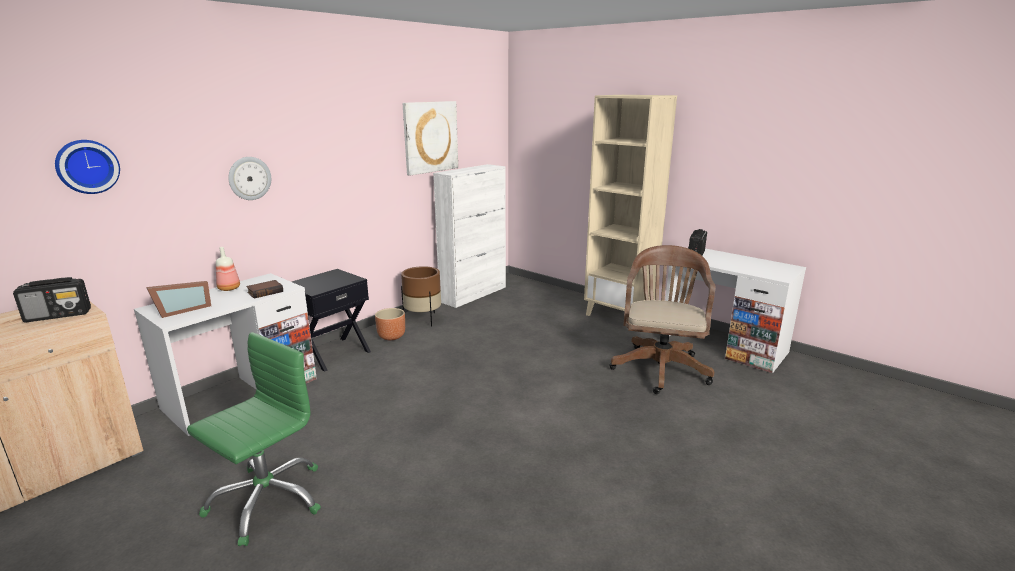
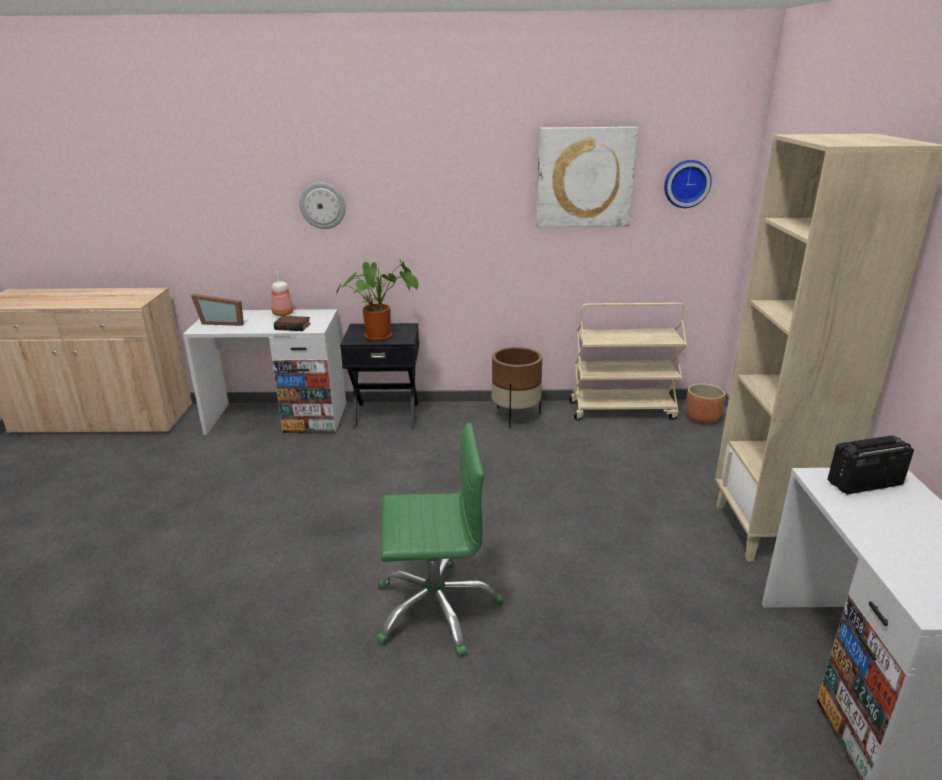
camera: 50 degrees right, 5 degrees up
radio [13,277,91,323] -> none
wall clock [55,140,120,194] -> wall clock moved to [664,160,712,208]
green office chair [187,332,321,546] -> green office chair moved to [377,423,504,657]
brown planter [375,308,405,340] -> brown planter moved to [686,383,726,424]
white cabinet [433,164,506,308] -> beige cart [569,303,687,420]
brown office chair [609,245,715,394] -> none
none -> potted plant [336,260,419,341]

